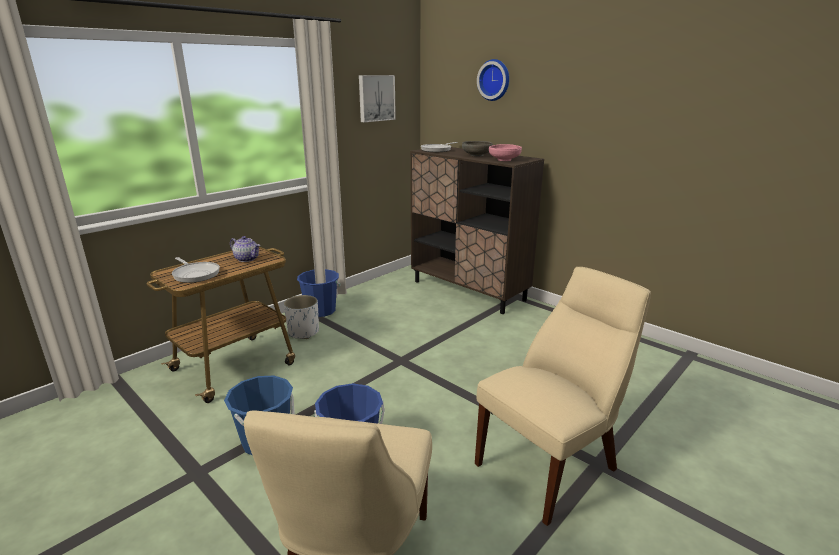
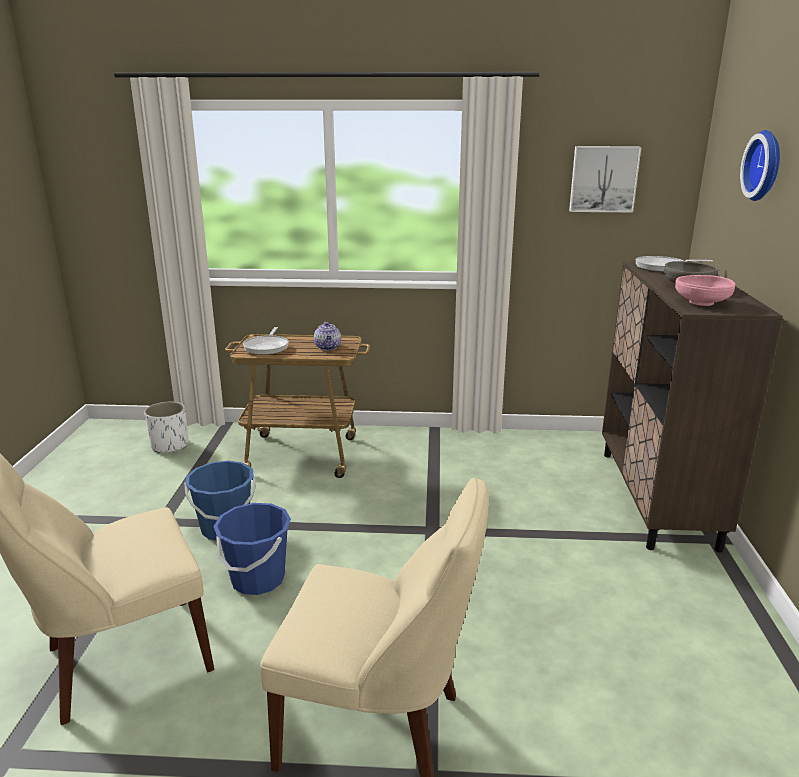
camera: 50 degrees right, 0 degrees up
white planter [284,295,319,339] -> white planter moved to [144,402,188,453]
blue bucket [297,269,340,317] -> none

